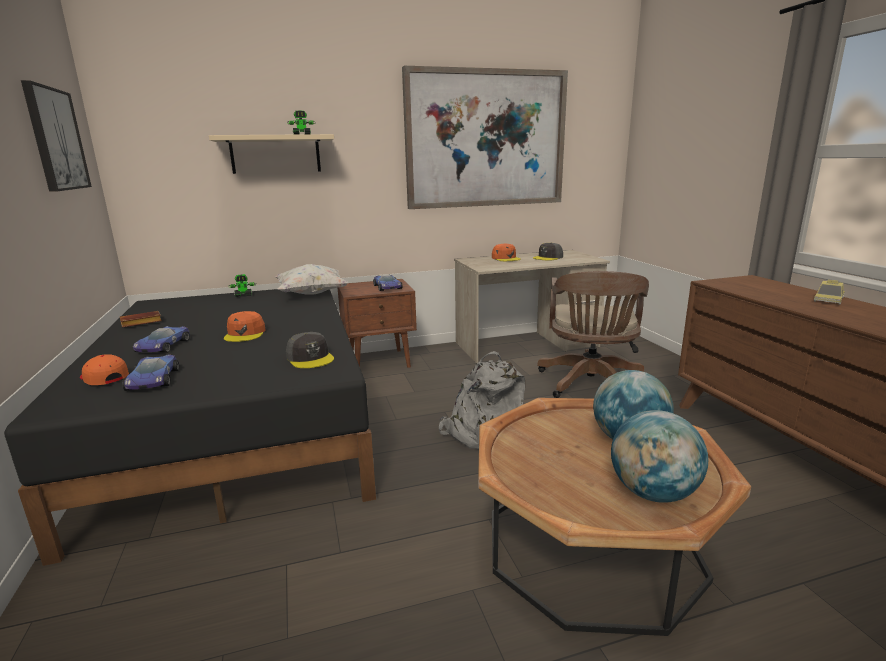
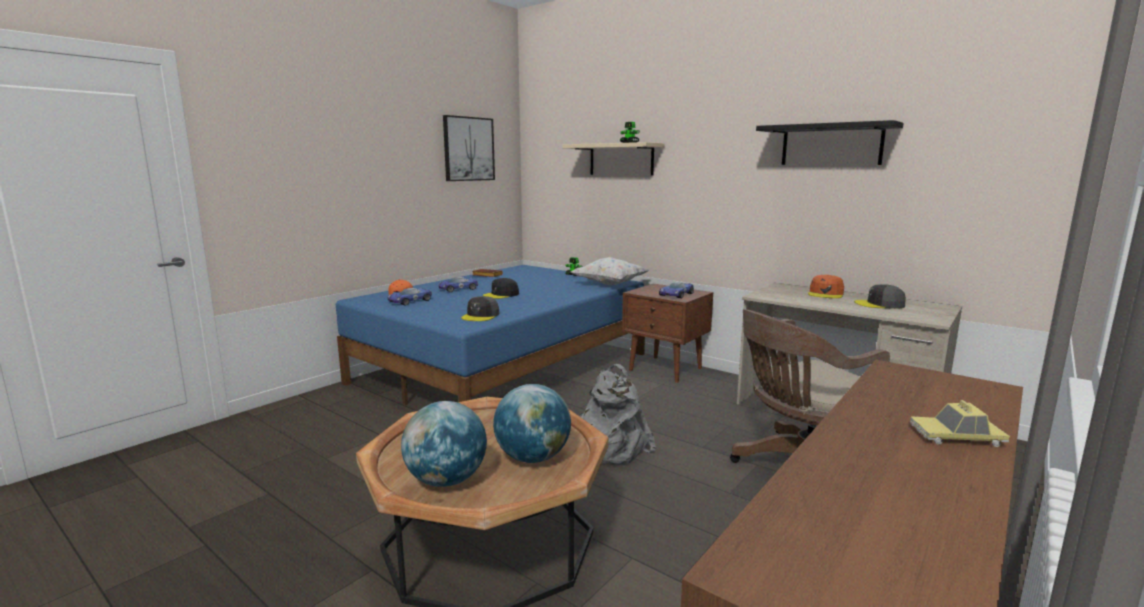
camera: 55 degrees right, 5 degrees down
black bed [4,289,376,566] -> blue bed [336,265,645,405]
orange cap [224,311,266,342] -> black cap [483,278,519,299]
picture [402,66,568,209] -> black shelf [756,120,904,165]

